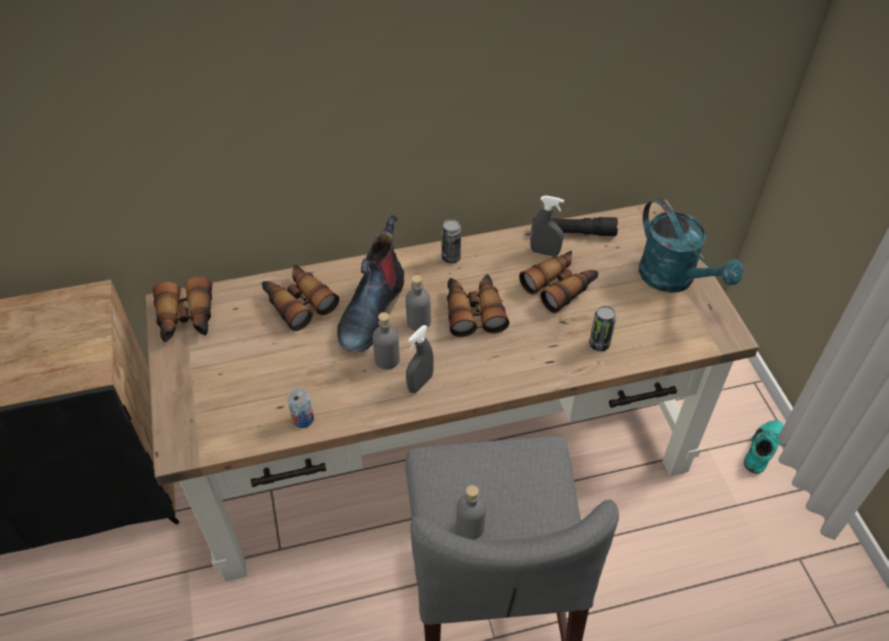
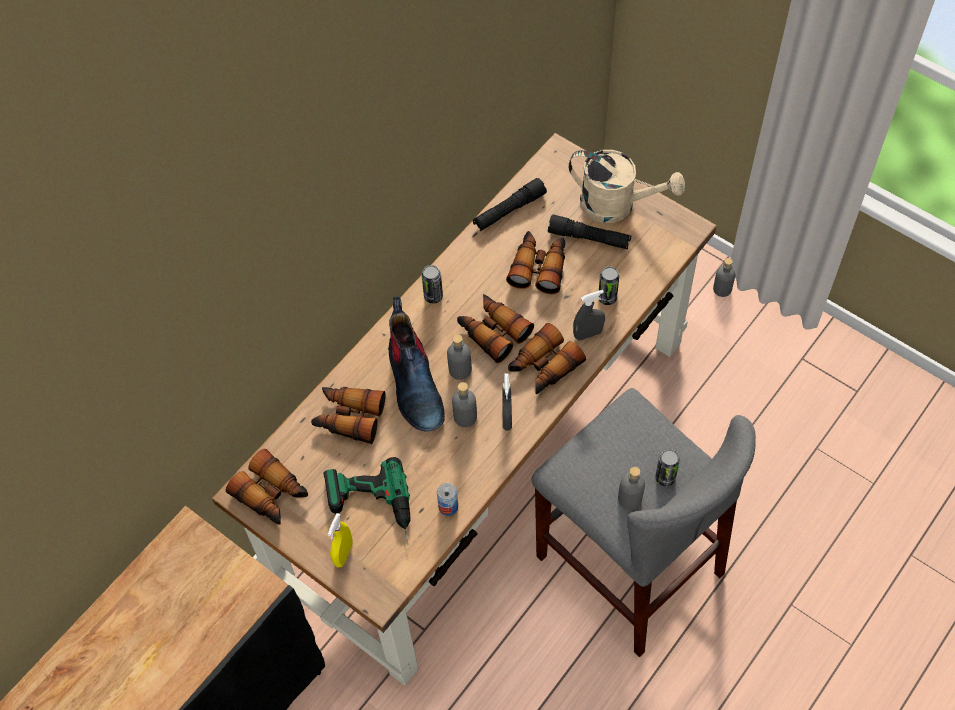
camera: 35 degrees left, 10 degrees up
grey spray bottle [530,195,564,256] -> grey spray bottle moved to [573,290,605,340]
turquoise watering can [639,198,744,293] -> beige watering can [568,150,685,223]
turquoise shoe [744,420,786,474] -> grey bottle [713,258,735,297]
none -> power drill [323,457,411,544]
none -> yellow spray bottle [327,513,353,567]
none -> binoculars [508,323,586,394]
none -> black flashlight [548,215,631,249]
none -> can [655,449,680,486]

